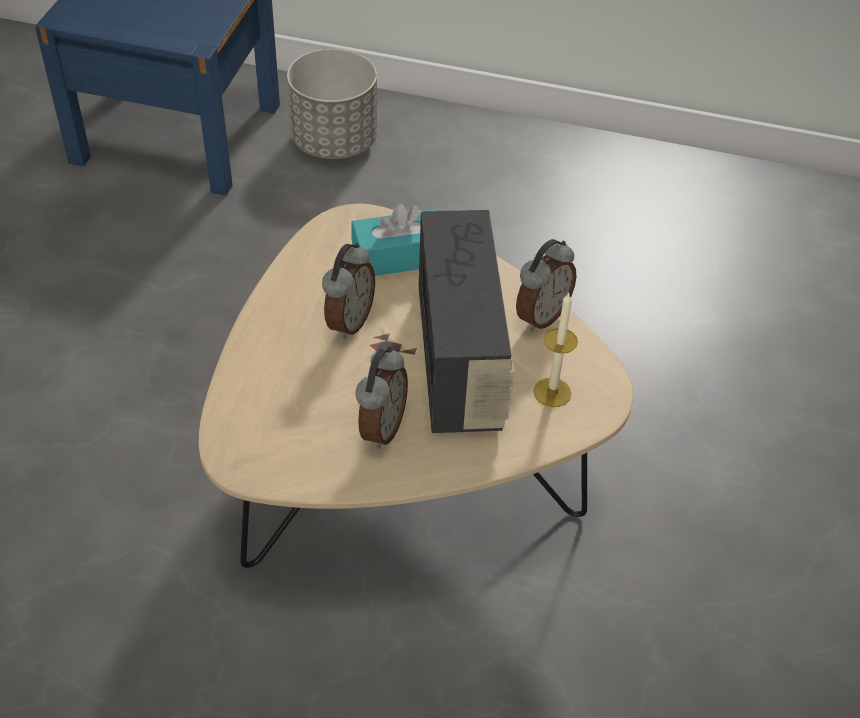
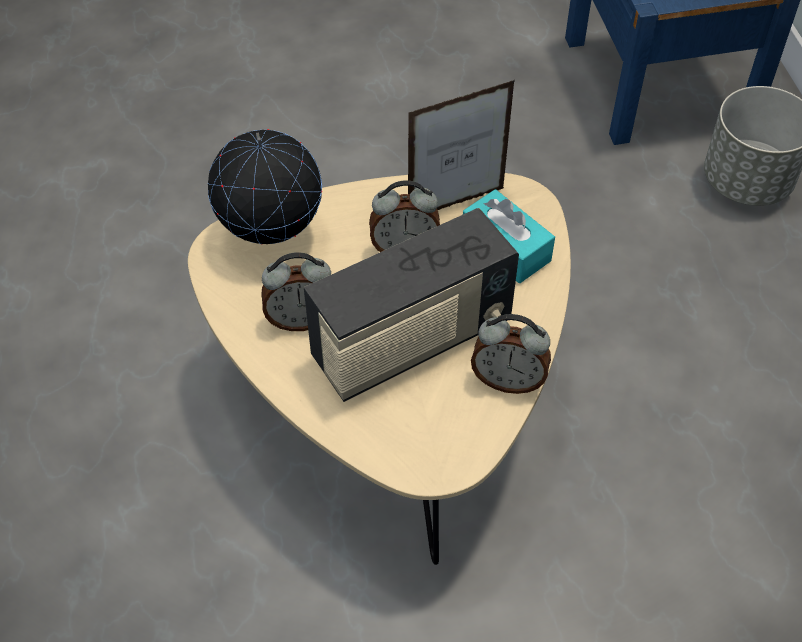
camera: 65 degrees right, 5 degrees up
candle [533,293,578,407] -> none
none -> globe [208,129,322,245]
none -> picture frame [408,80,515,210]

